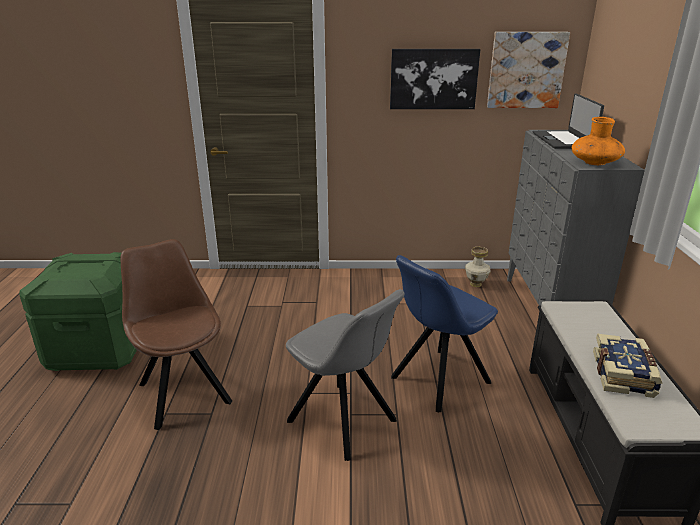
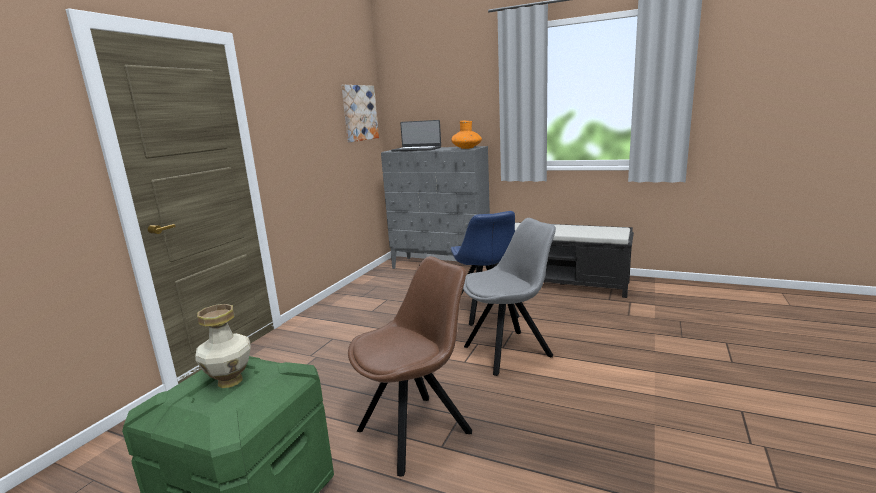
camera: 65 degrees left, 10 degrees down
brown chair [120,239,232,430] -> brown chair turned 150 degrees clockwise [348,256,472,477]
picture [390,49,480,109] -> none
vase [465,247,491,287] -> vase moved to [195,304,251,388]
book [593,334,662,398] -> none

